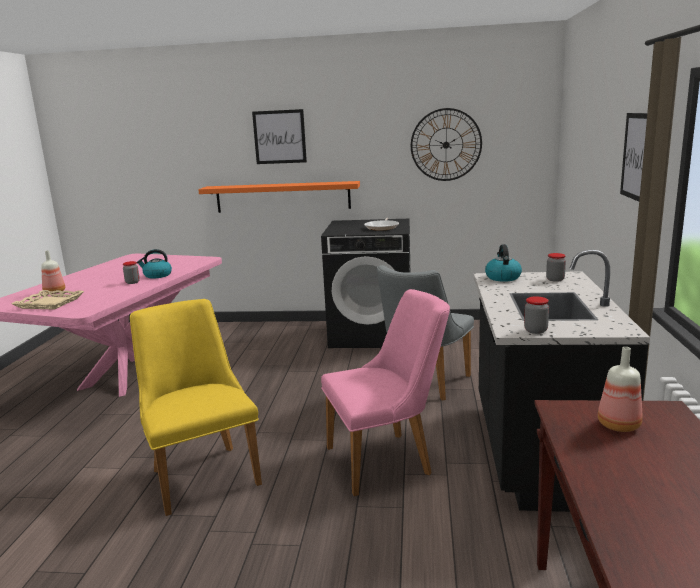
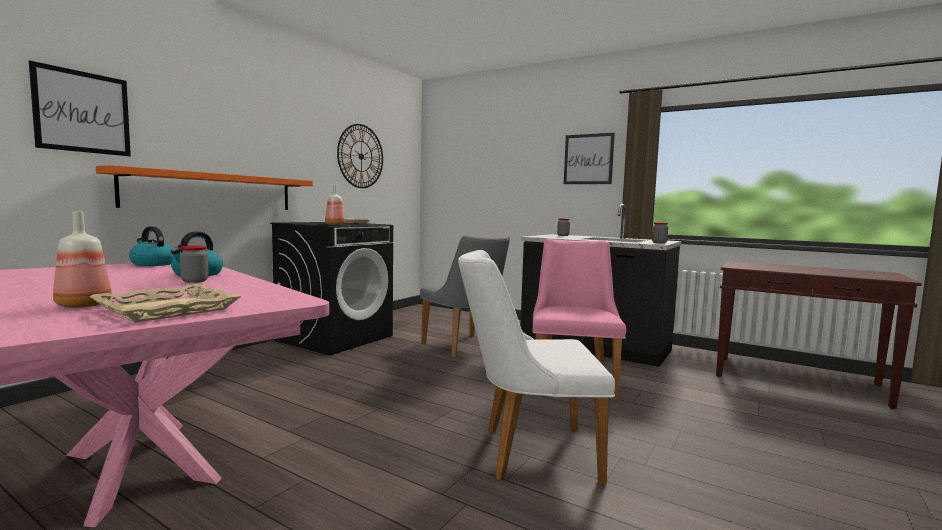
camera: 65 degrees left, 10 degrees down
yellow chair [130,299,262,516] -> white chair [458,250,615,484]
picture [252,109,307,164] -> picture moved to [29,60,131,156]
kettle [485,244,522,282] -> kettle moved to [129,227,174,266]
bottle [598,347,642,432] -> bottle moved to [325,185,345,225]

